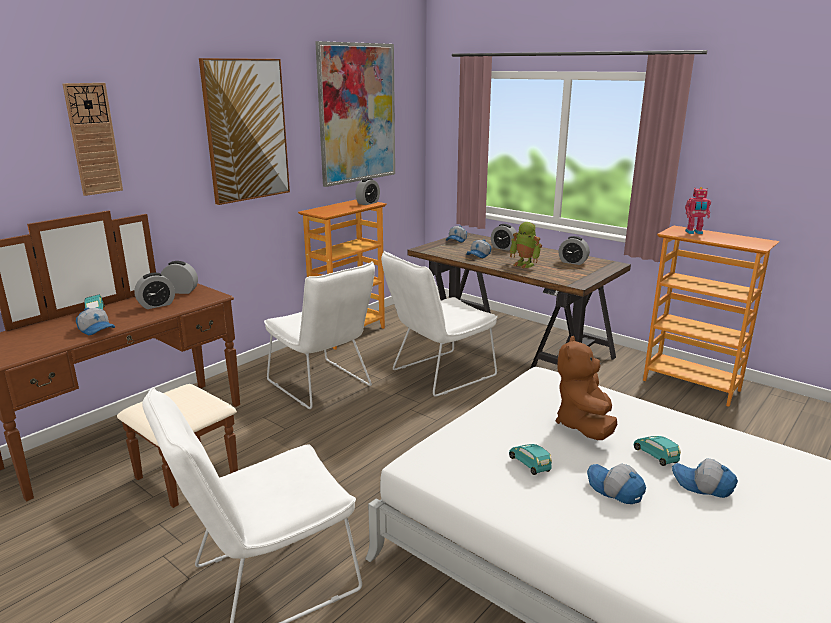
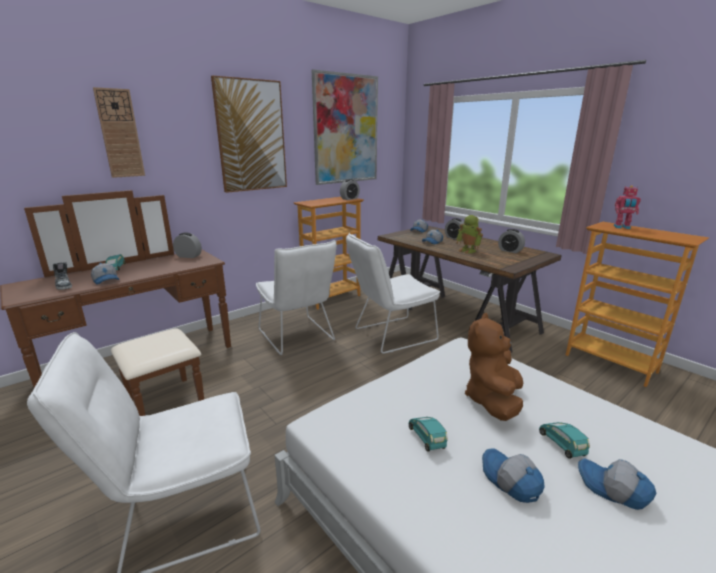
camera: 10 degrees right, 0 degrees up
alarm clock [134,273,175,309] -> none
none -> shoe [53,262,72,290]

